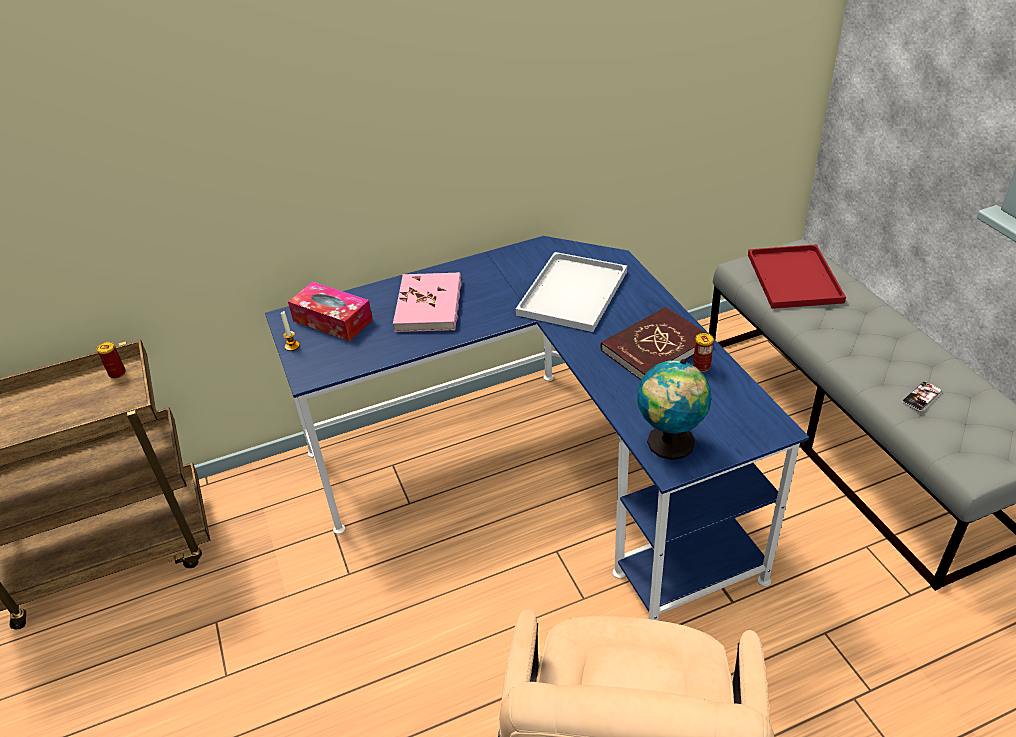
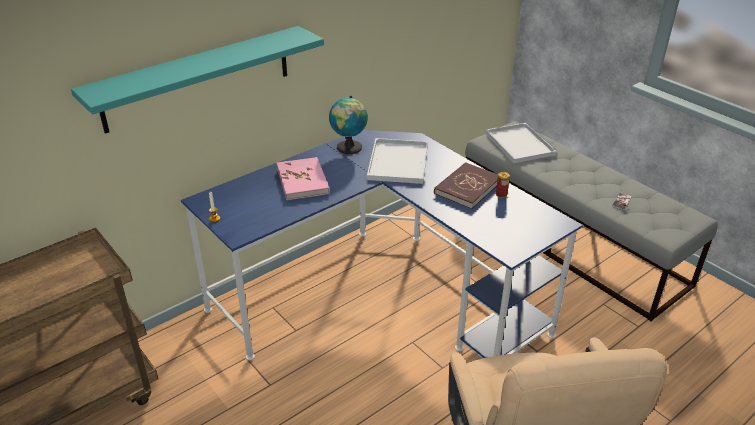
camera: 20 degrees left, 5 degrees down
can [97,342,126,379] -> none
tissue box [288,282,373,341] -> none
globe [637,359,711,460] -> globe moved to [329,96,368,154]
red tray [748,244,846,309] -> white tray [485,123,556,163]
none -> turquoise shelf [71,26,324,134]

